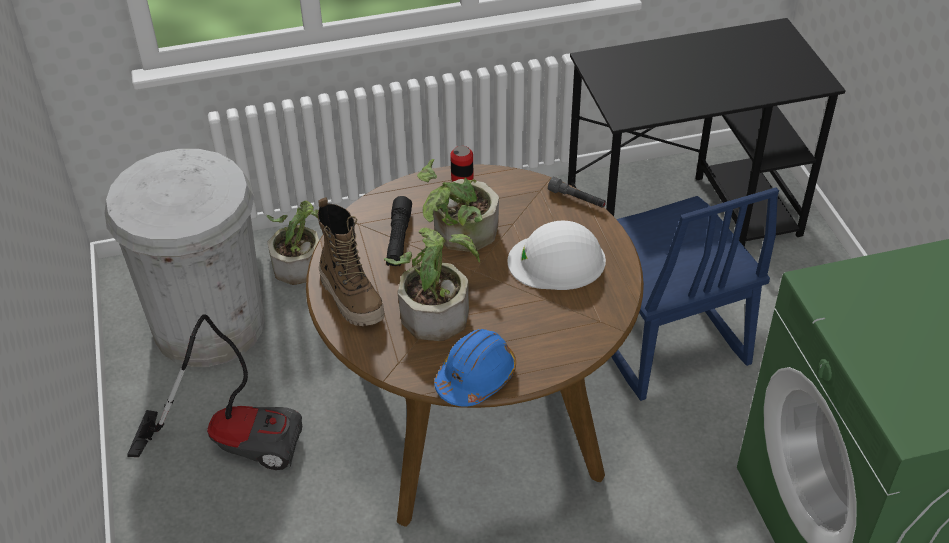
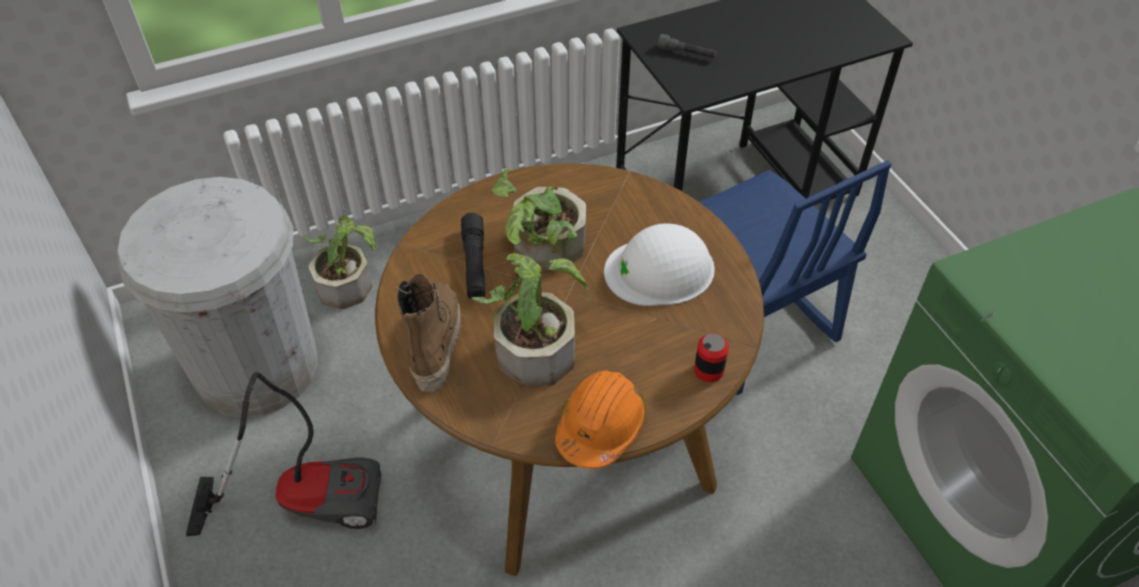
camera: 10 degrees left, 5 degrees up
boot [317,197,385,326] -> boot turned 135 degrees counterclockwise [395,274,461,392]
blue hard hat [434,329,516,407] -> orange hard hat [555,371,647,469]
can [450,146,474,181] -> can moved to [694,334,729,382]
grey flashlight [548,177,606,208] -> grey flashlight moved to [657,34,717,58]

